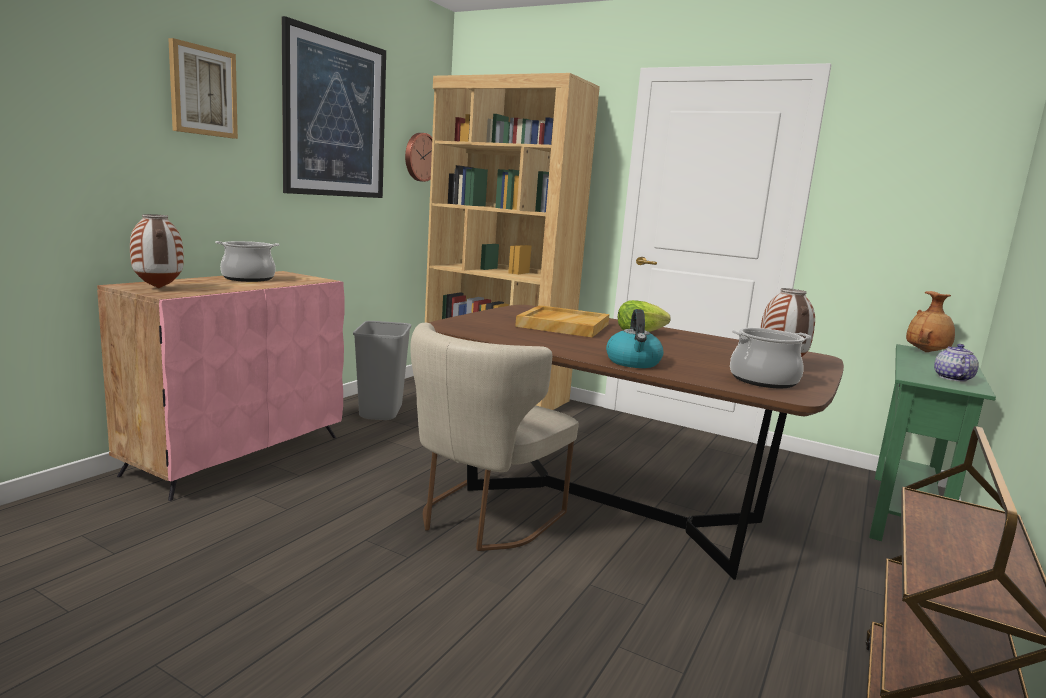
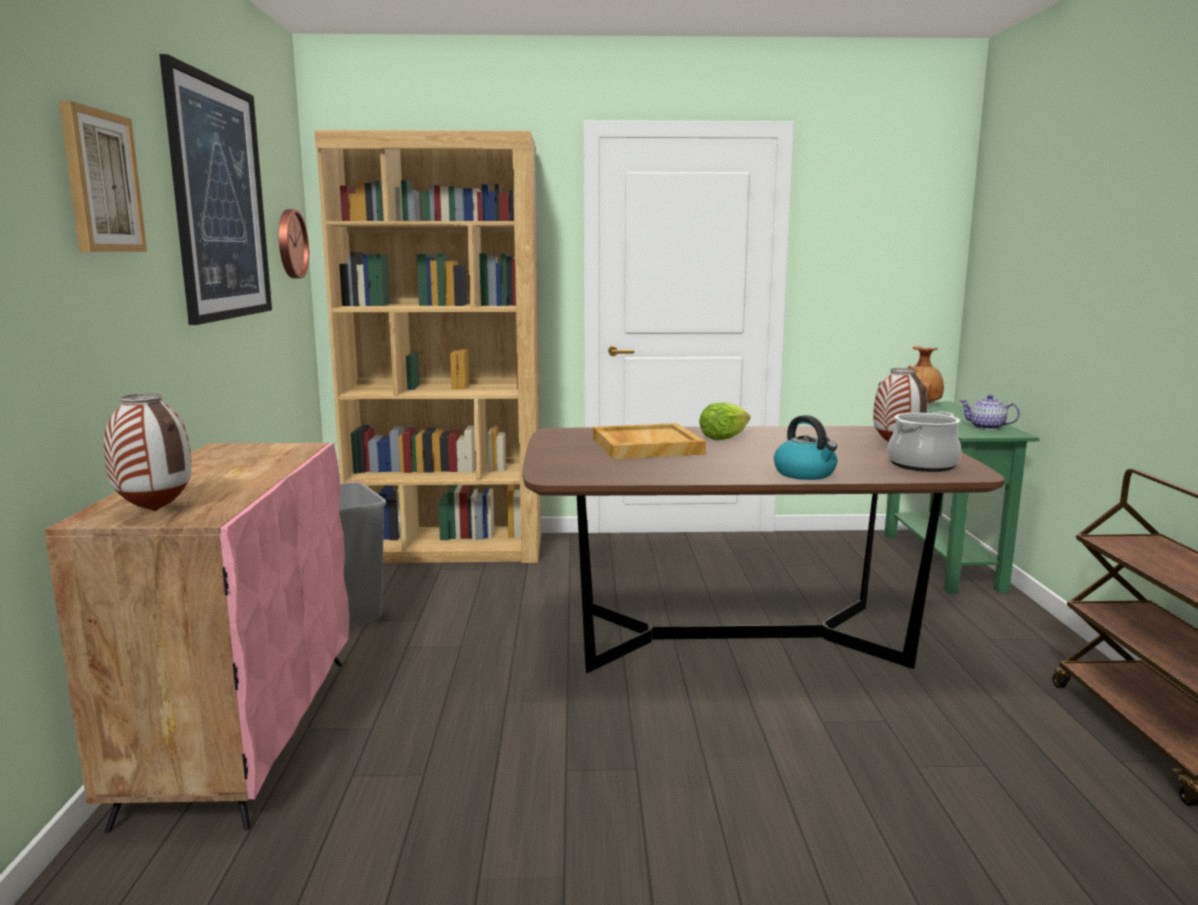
camera: 30 degrees left, 0 degrees up
cooking pot [215,241,280,282] -> none
beige chair [410,323,579,551] -> none
teapot [934,344,979,382] -> teapot turned 45 degrees counterclockwise [960,395,1020,430]

